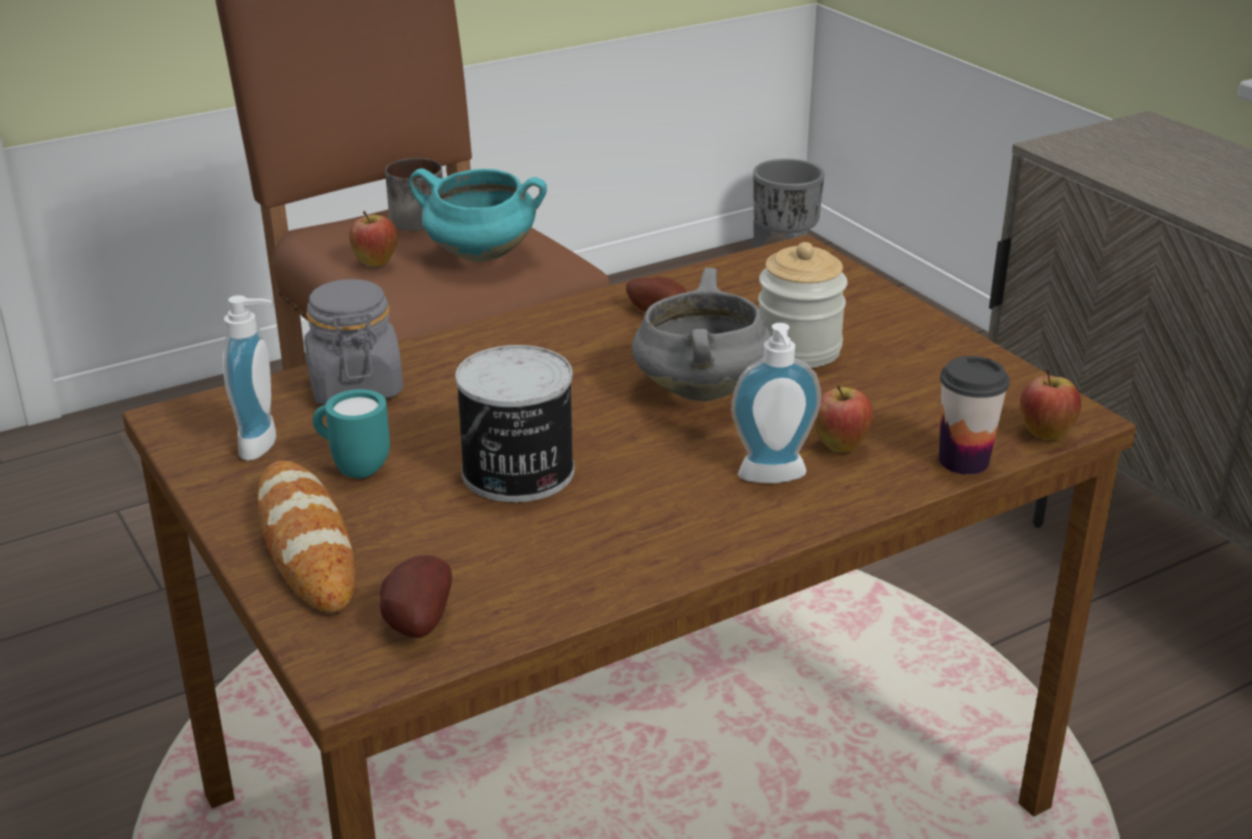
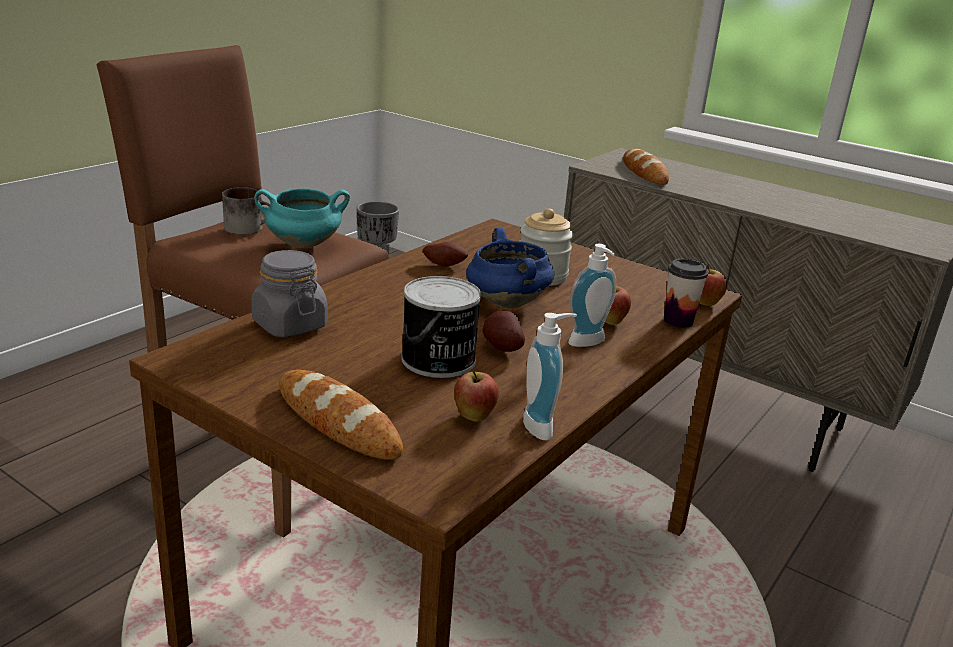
camera: 25 degrees left, 5 degrees down
soap dispenser [223,295,276,461] -> soap dispenser moved to [523,313,577,440]
turquoise mug [312,389,390,478] -> none
apple [349,211,398,267] -> apple moved to [454,371,499,421]
potato [380,555,452,638] -> potato moved to [483,310,525,352]
grey cooking pot [632,268,771,401] -> blue cooking pot [466,227,554,308]
none -> bread [623,149,669,185]

